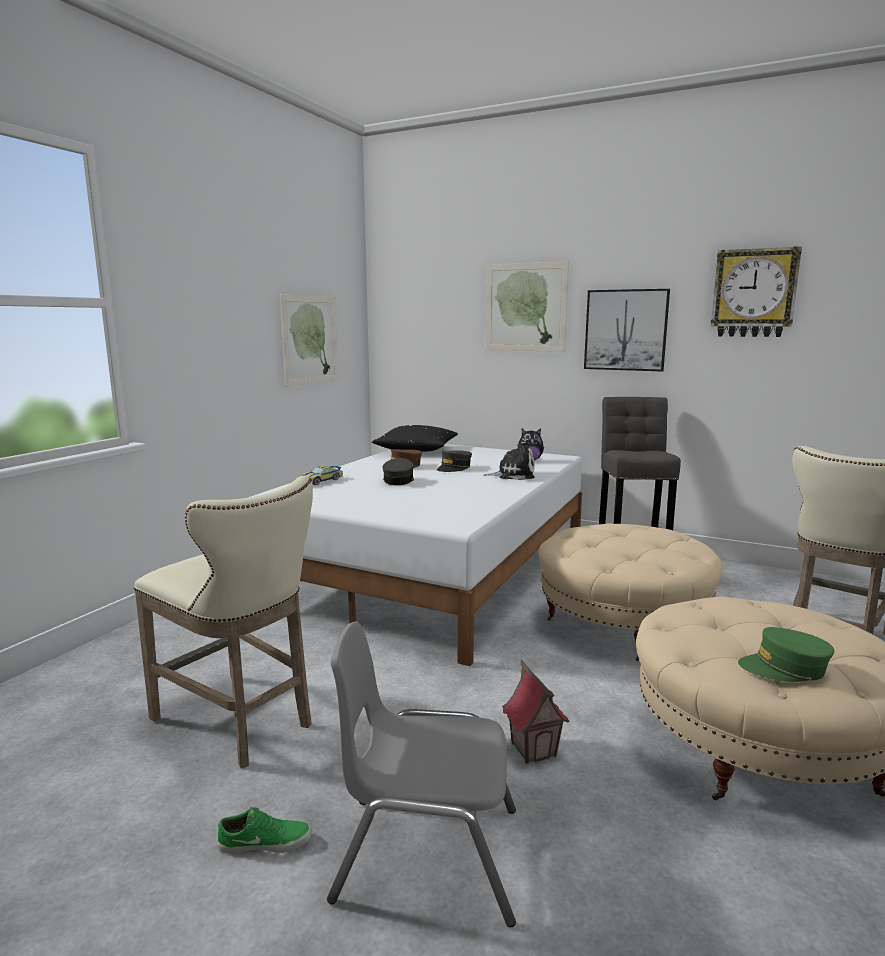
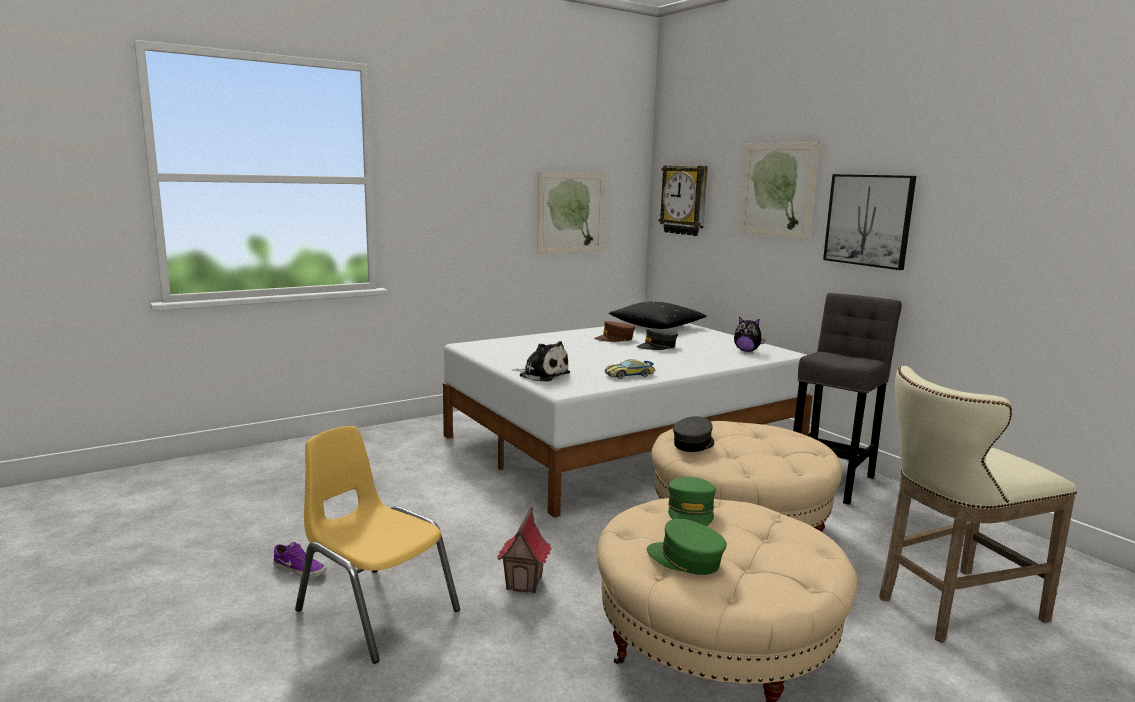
camera: 30 degrees right, 0 degrees up
beige stool [134,476,313,769] -> none
green shoe [218,807,312,853] -> purple shoe [273,542,326,578]
toy car [300,466,343,485] -> toy car moved to [605,359,655,379]
grey chair [327,621,516,927] -> yellow chair [295,426,460,664]
grey cap [382,458,414,485] -> grey cap moved to [673,416,714,452]
plush toy [483,444,535,480] -> plush toy moved to [513,341,570,382]
wall clock [711,246,802,337] -> wall clock moved to [659,165,708,236]
none -> green cap [668,477,716,526]

